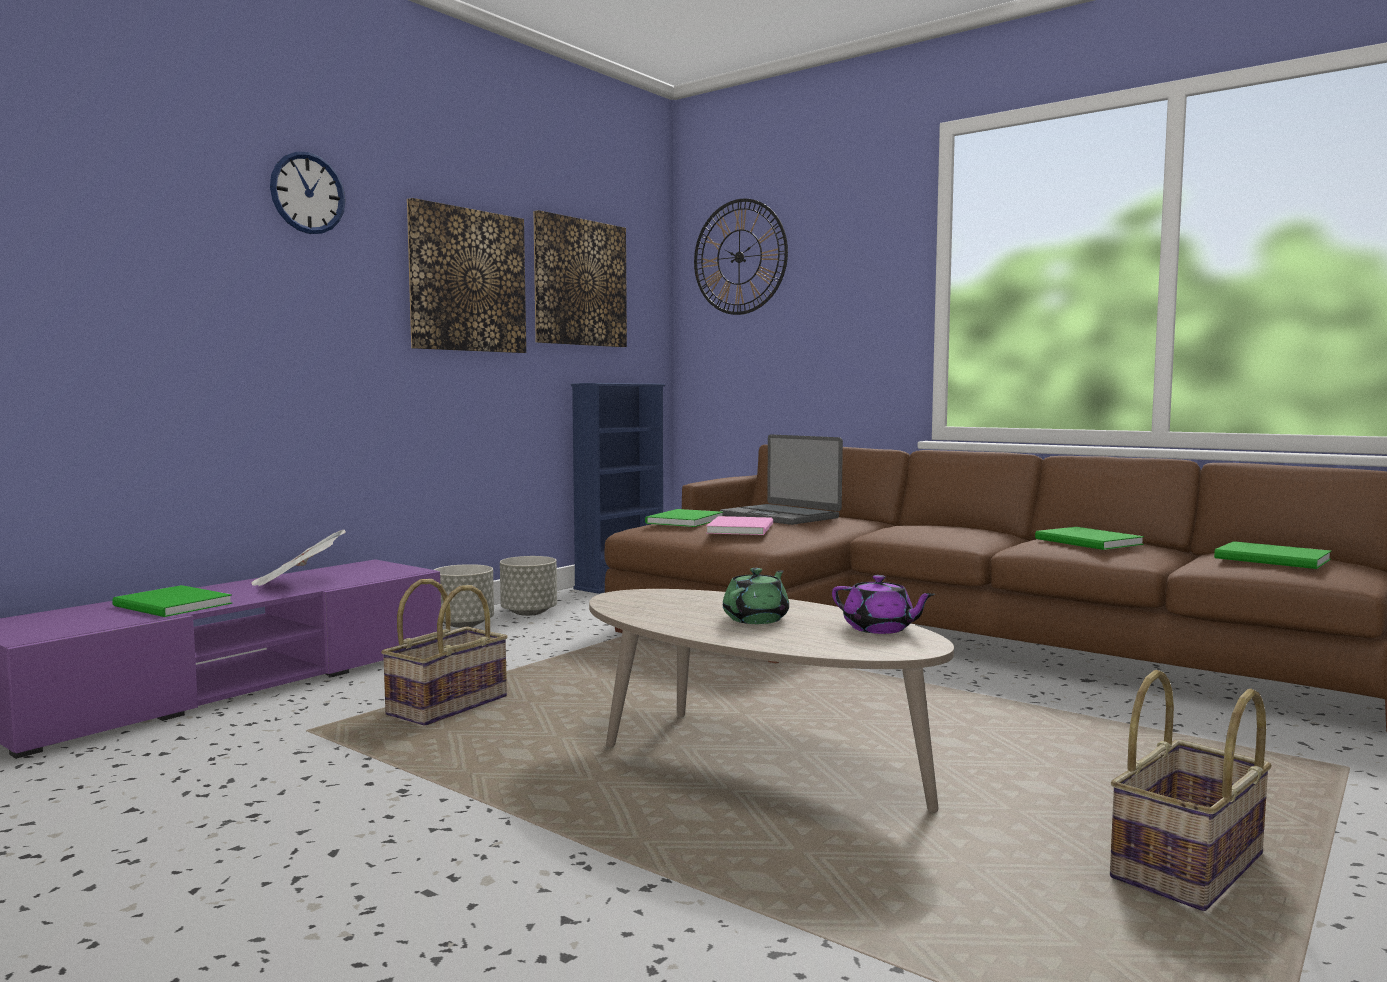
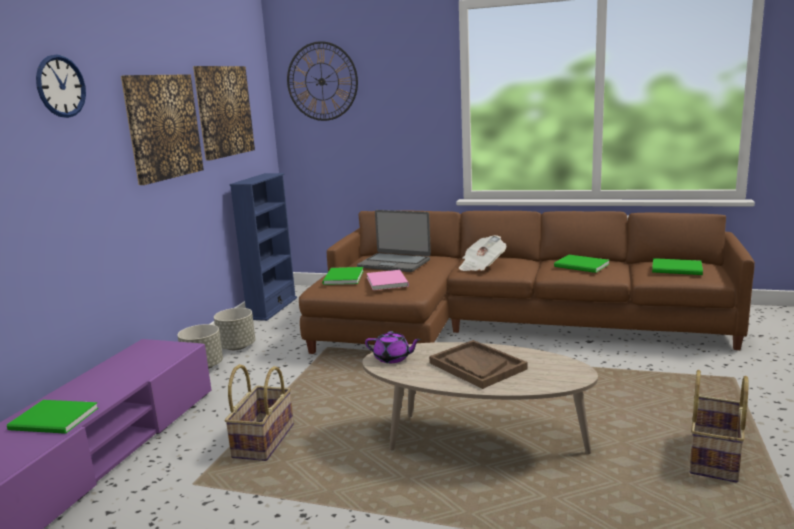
camera: 20 degrees left, 10 degrees up
newspaper [251,530,346,586] -> newspaper moved to [459,235,506,271]
green teapot [723,568,789,624] -> brown tray [429,340,528,389]
purple teapot [832,575,935,634] -> purple teapot moved to [365,331,421,363]

